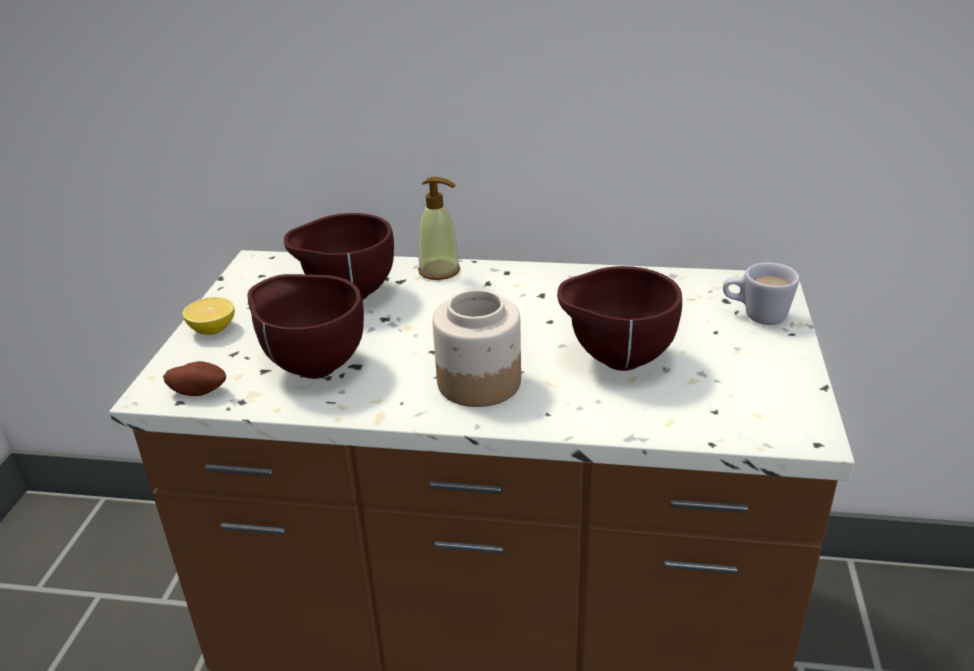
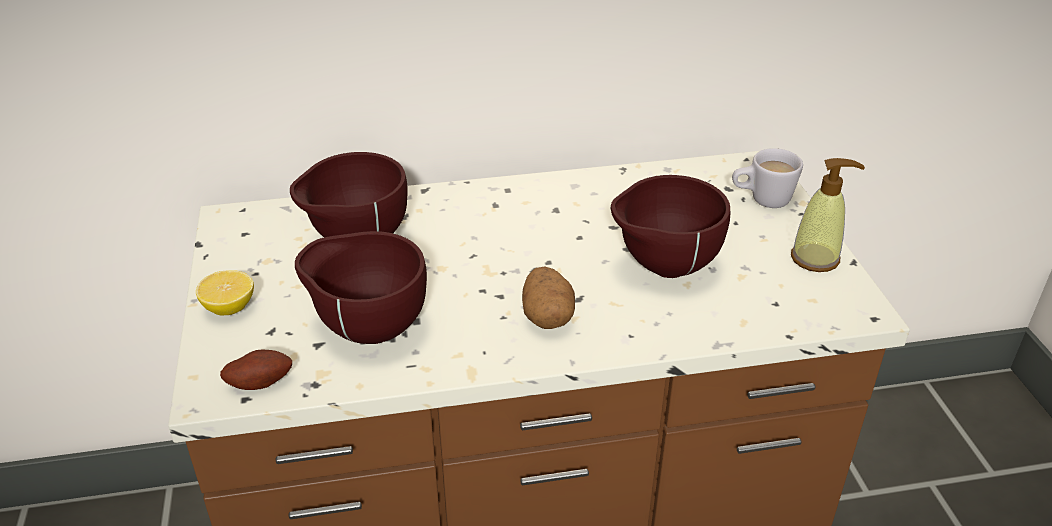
camera: 20 degrees left, 5 degrees up
soap dispenser [418,177,460,280] -> soap dispenser moved to [791,158,865,272]
jar [433,290,521,407] -> potato [522,267,575,329]

